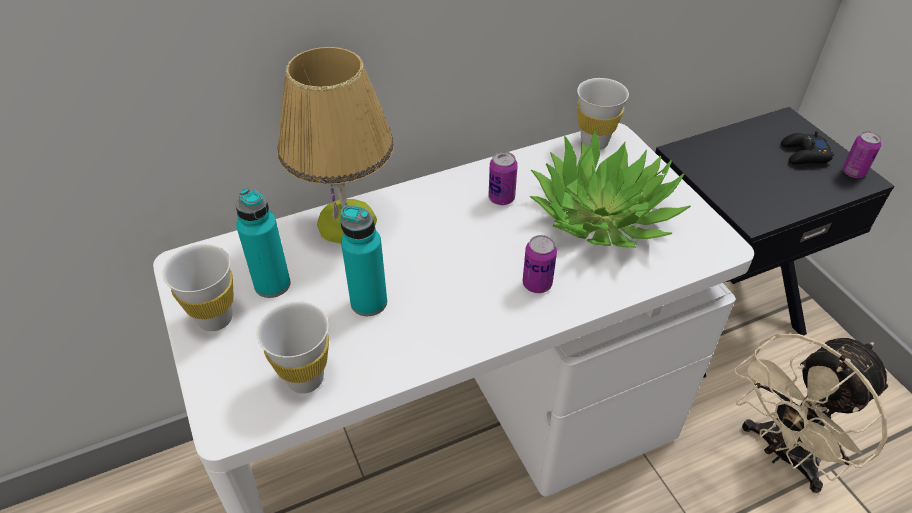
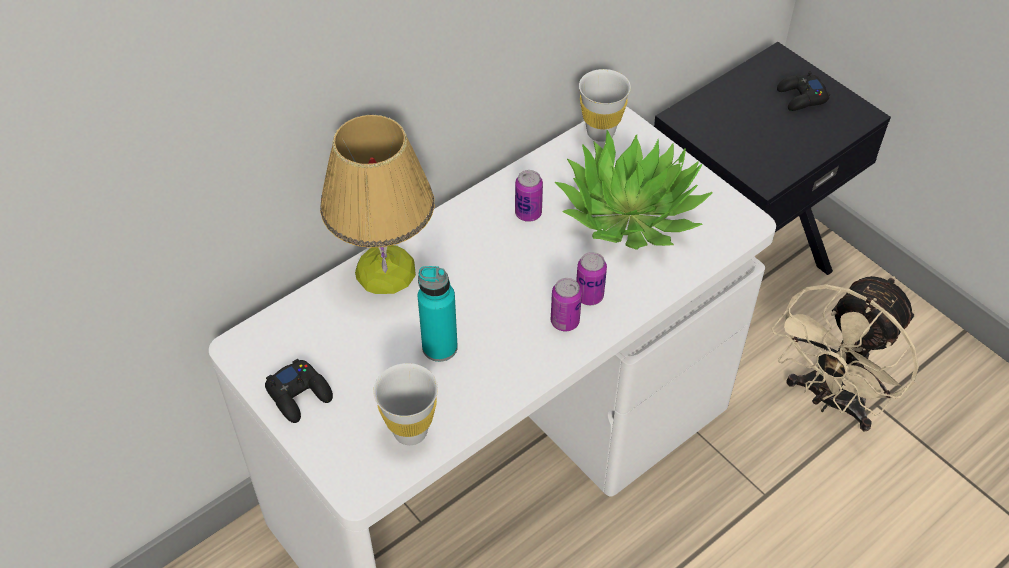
camera: 15 degrees left, 5 degrees up
white cup [162,244,234,331] -> black game controller [265,359,333,423]
turquoise bottle [236,188,291,298] -> none
can [842,131,882,178] -> can moved to [551,278,582,331]

